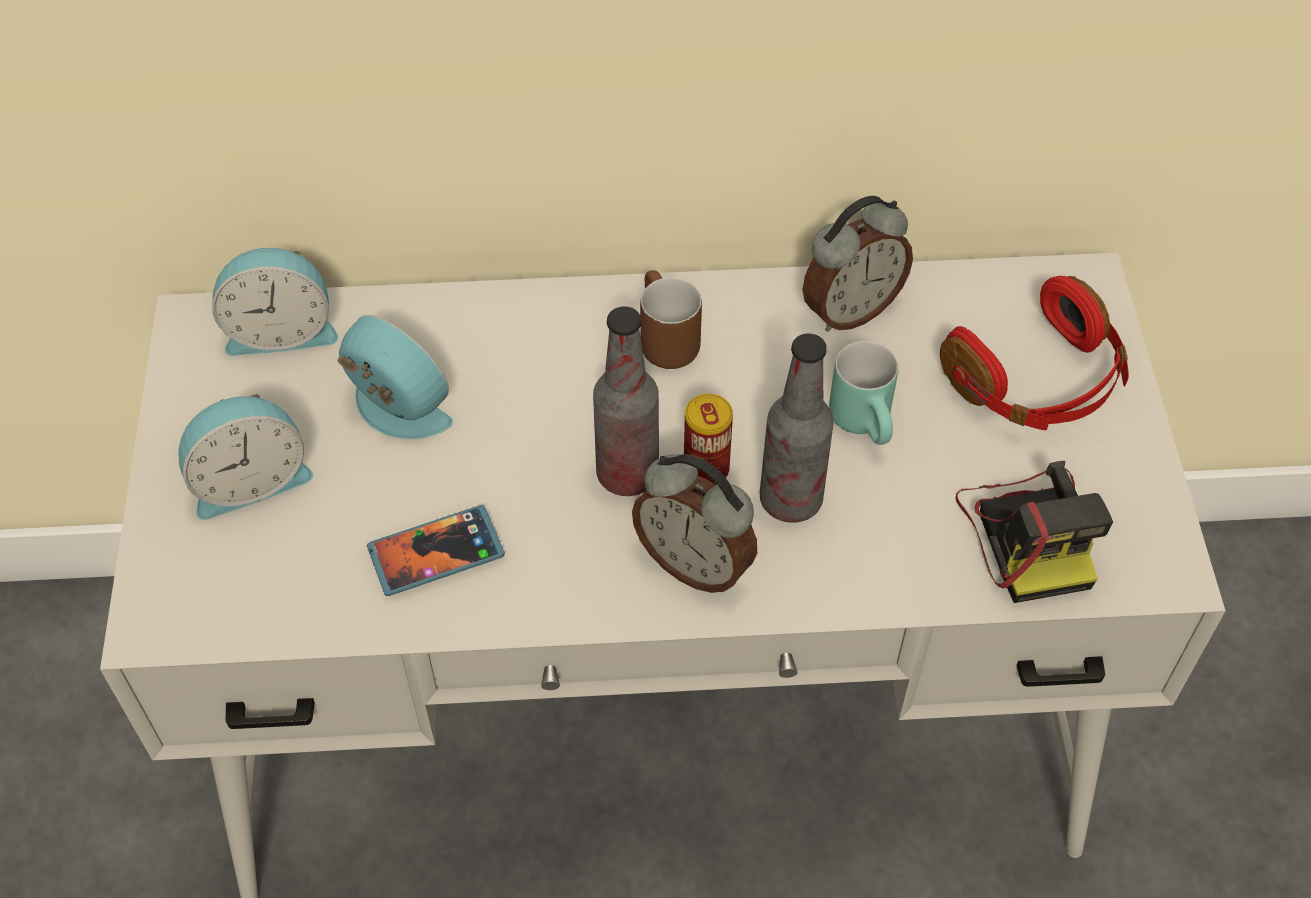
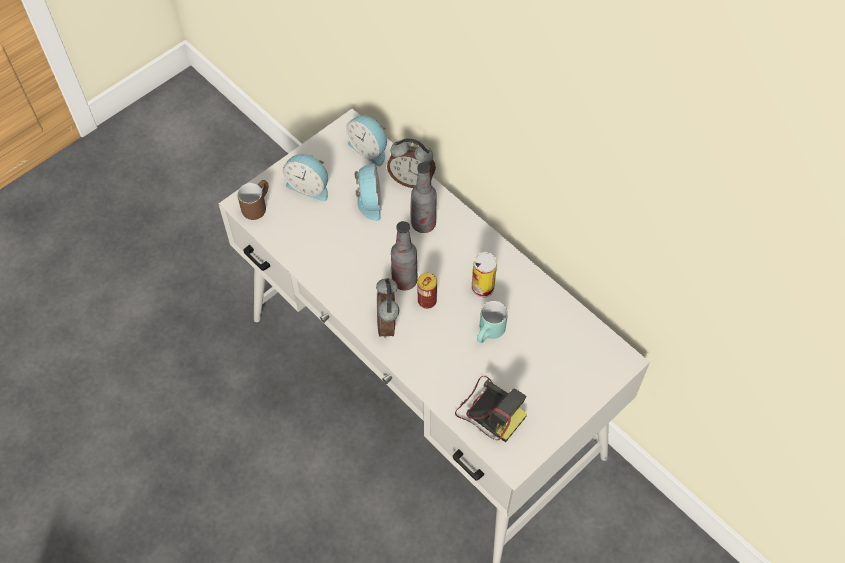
camera: 50 degrees right, 5 degrees up
phone [367,505,505,596] -> none
brown mug [640,270,702,369] -> brown mug moved to [237,180,269,220]
bottle [760,333,834,523] -> bottle moved to [411,162,436,233]
alarm clock [802,196,913,332] -> alarm clock moved to [387,138,436,188]
red headphones [940,276,1129,430] -> none
camera [956,461,1113,603] -> camera turned 90 degrees counterclockwise [455,376,527,442]
none -> can [472,252,497,298]

